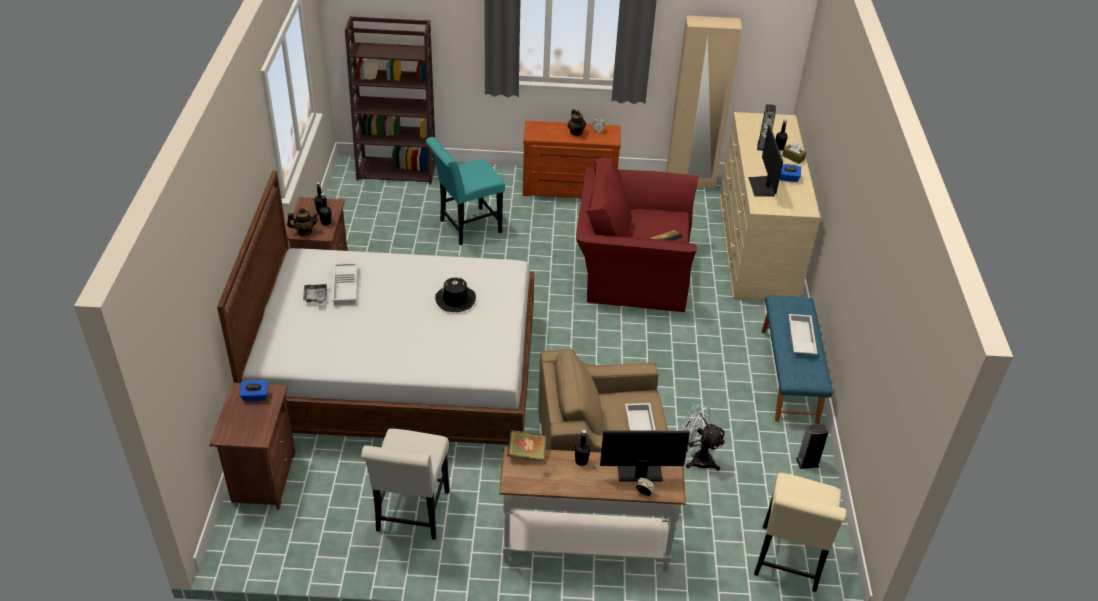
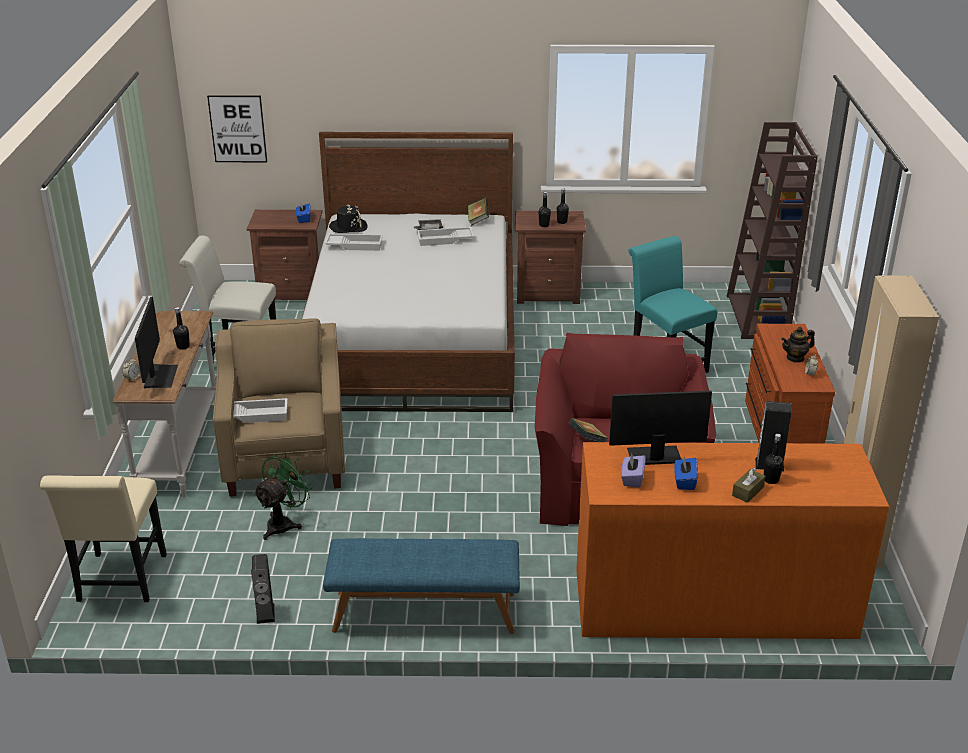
camera: 90 degrees right, 10 degrees down
teapot [287,208,319,236] -> none
black hat [435,277,476,312] -> black hat moved to [329,205,368,233]
book [507,430,546,461] -> book moved to [468,198,489,226]
white fan [681,404,726,471] -> green fan [253,452,314,540]
beige dresser [720,112,821,301] -> orange dresser [576,442,889,639]
beige chair [754,473,846,592] -> beige chair turned 105 degrees counterclockwise [40,475,167,602]
white tray [789,314,817,355] -> white tray moved to [325,234,383,251]
none -> picture [207,95,267,162]
none -> purple tissue box [621,453,646,487]

